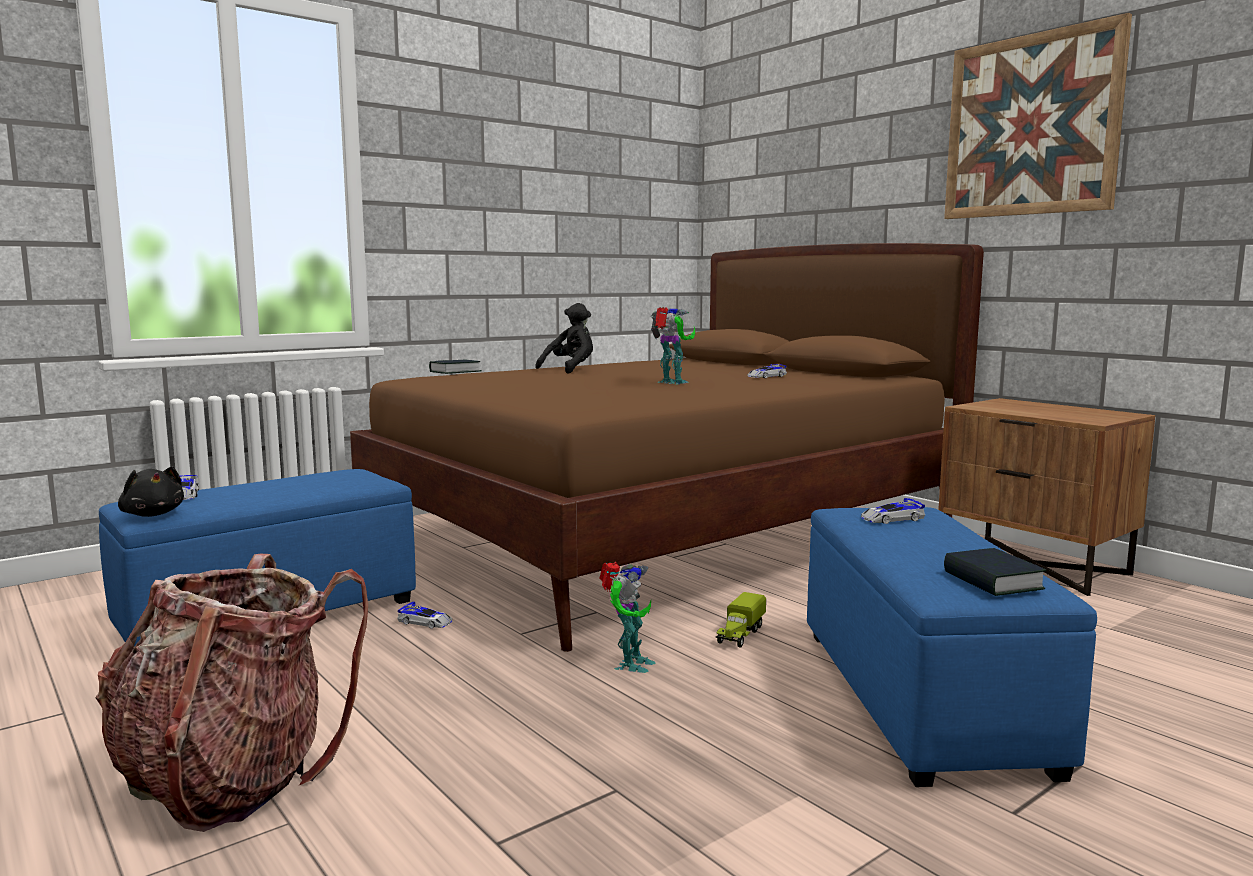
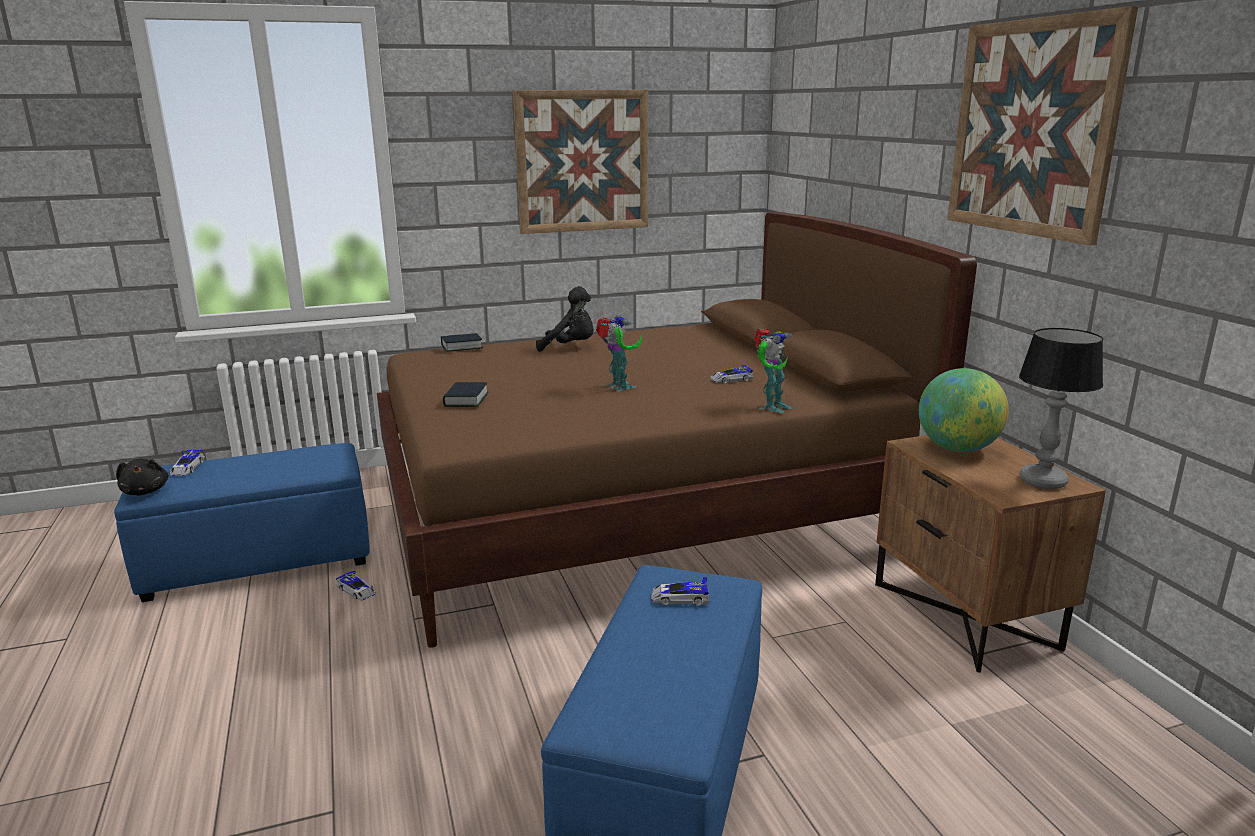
camera: 20 degrees right, 10 degrees up
backpack [95,554,368,832] -> none
black plush toy [535,303,593,374] -> black plush toy turned 45 degrees clockwise [536,286,594,352]
toy robot [599,562,656,673] -> toy robot moved to [754,328,792,413]
toy truck [716,592,766,648] -> none
book [944,548,1046,596] -> book moved to [443,382,489,407]
none -> picture [513,90,648,234]
none -> globe [919,368,1009,452]
none -> table lamp [1019,328,1103,489]

